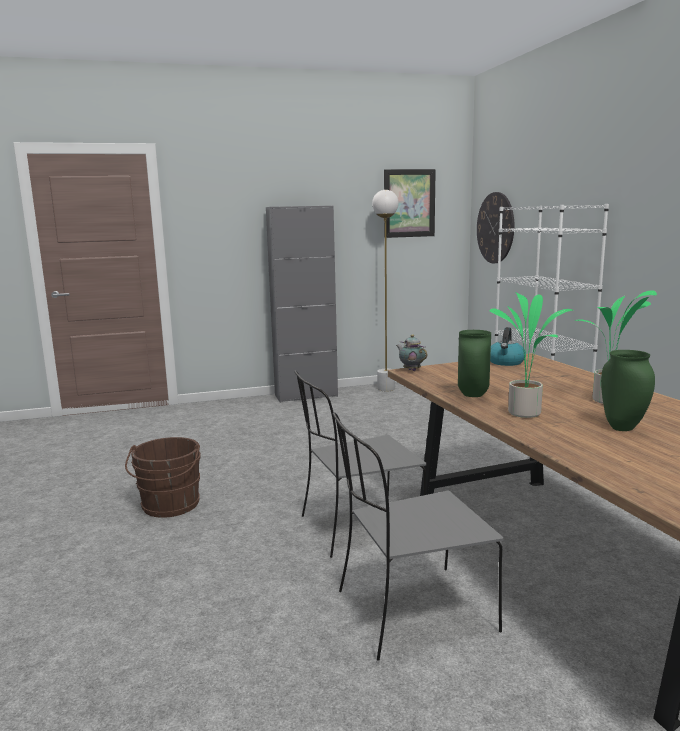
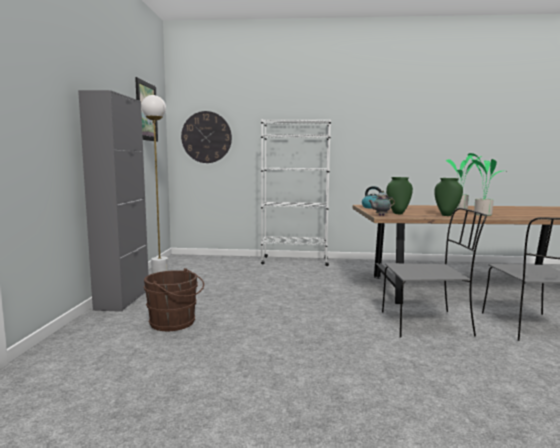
camera: 70 degrees left, 5 degrees down
brown bucket [125,437,200,518] -> brown bucket moved to [143,268,204,331]
grey chair [294,370,427,558] -> grey chair turned 90 degrees counterclockwise [382,208,487,338]
green vase [601,350,655,431] -> green vase moved to [386,177,413,214]

